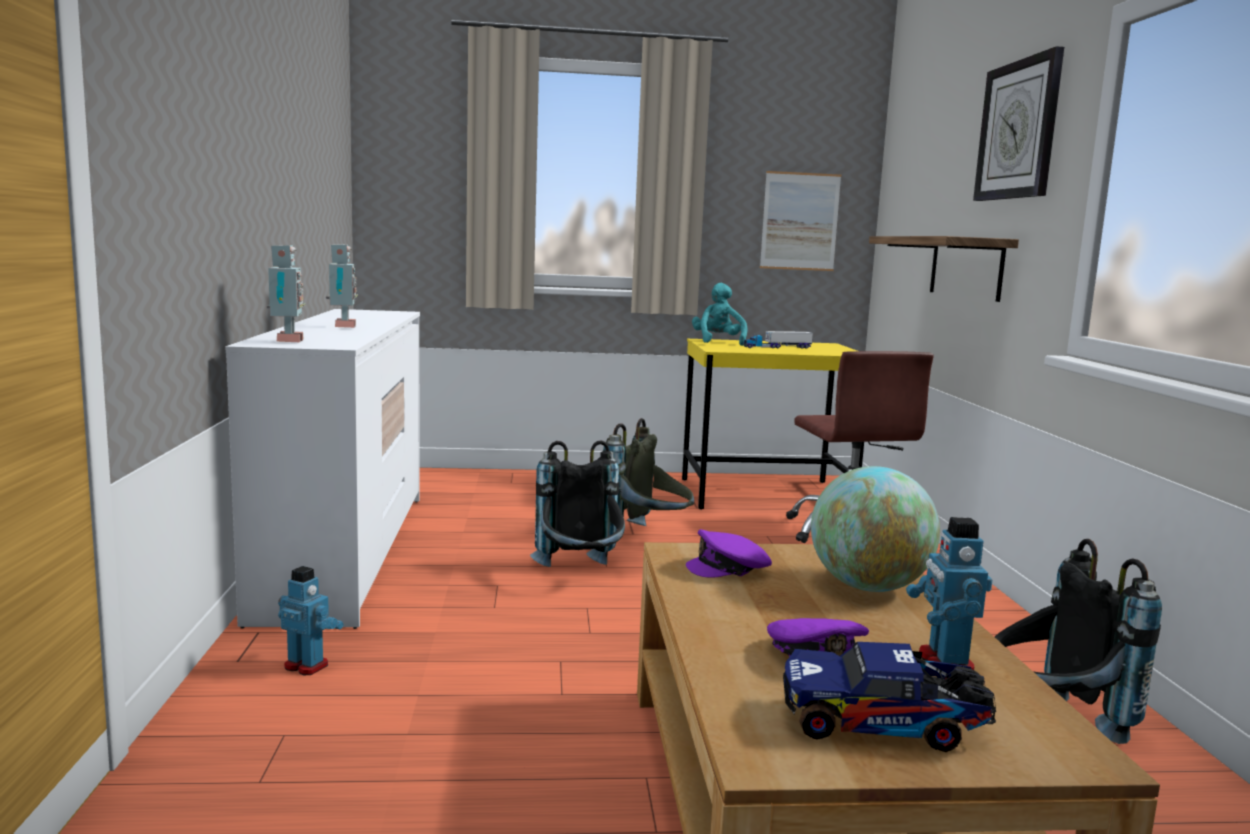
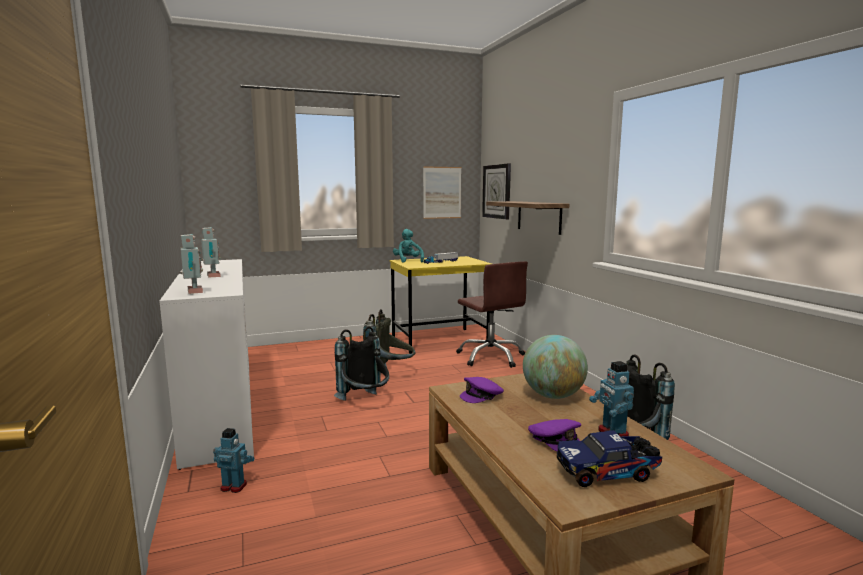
camera: 15 degrees left, 0 degrees up
wall clock [973,46,1064,201] -> wall clock moved to [482,164,511,219]

